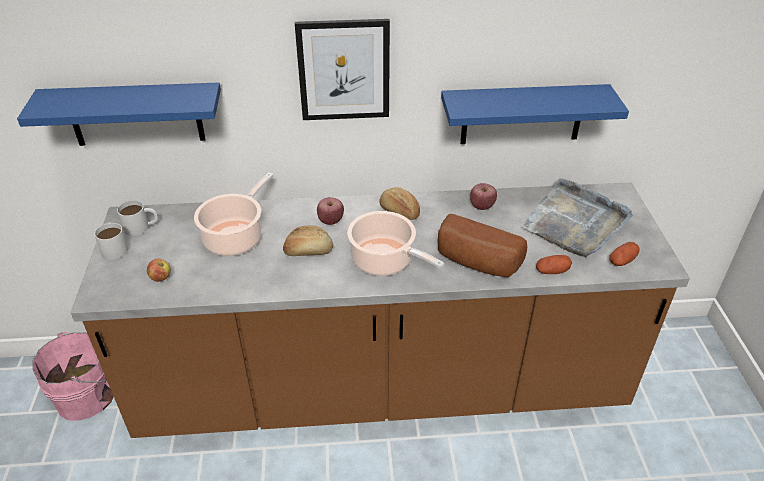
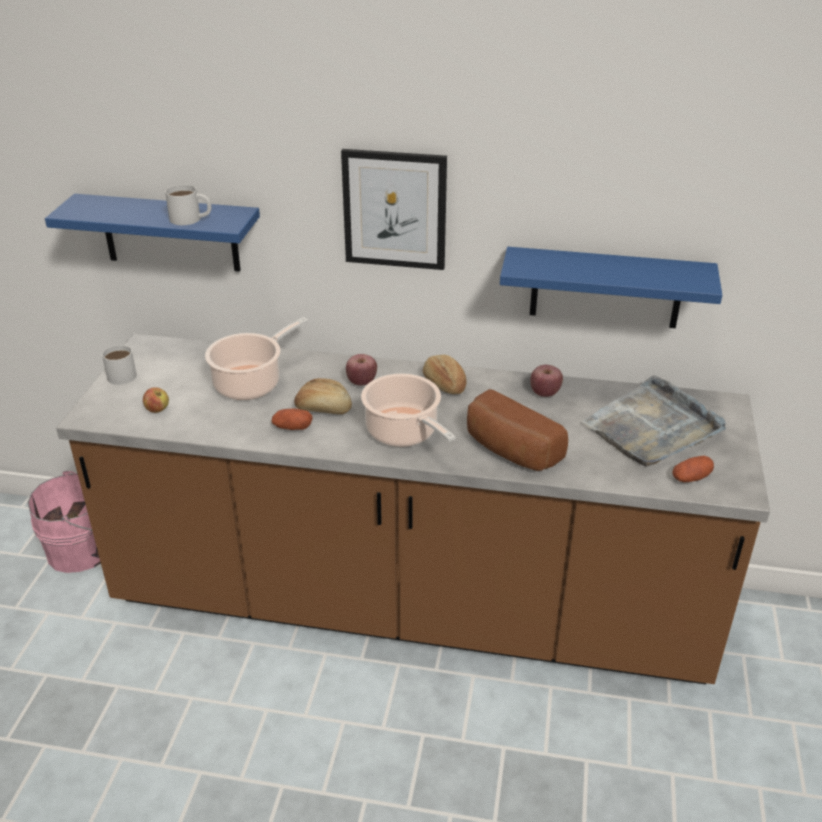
camera: 15 degrees right, 5 degrees down
white mug [117,200,158,236] -> white mug moved to [165,184,212,225]
potato [536,255,572,274] -> potato moved to [272,408,312,430]

